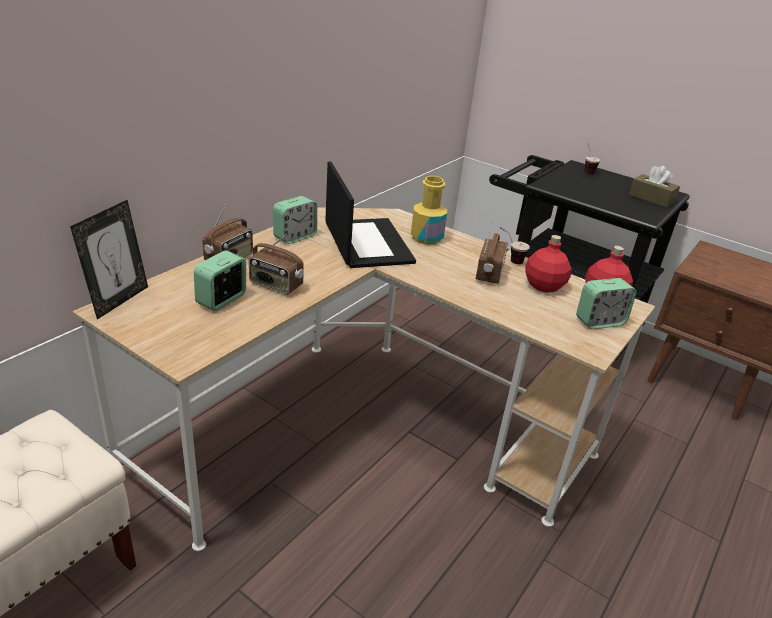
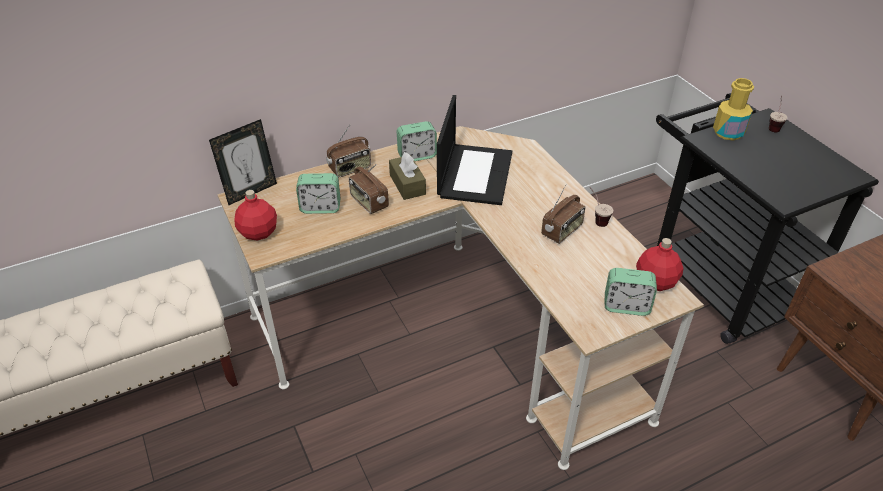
camera: 30 degrees right, 10 degrees up
alarm clock [194,250,246,311] -> alarm clock turned 150 degrees counterclockwise [296,173,340,214]
yellow bottle [411,176,447,245] -> yellow bottle moved to [713,78,754,141]
red bottle [525,235,572,293] -> red bottle moved to [234,190,277,241]
brown tissue box [629,166,680,208] -> brown tissue box moved to [389,152,426,200]

